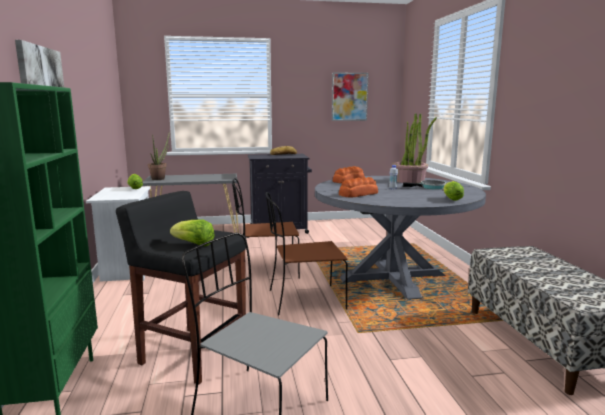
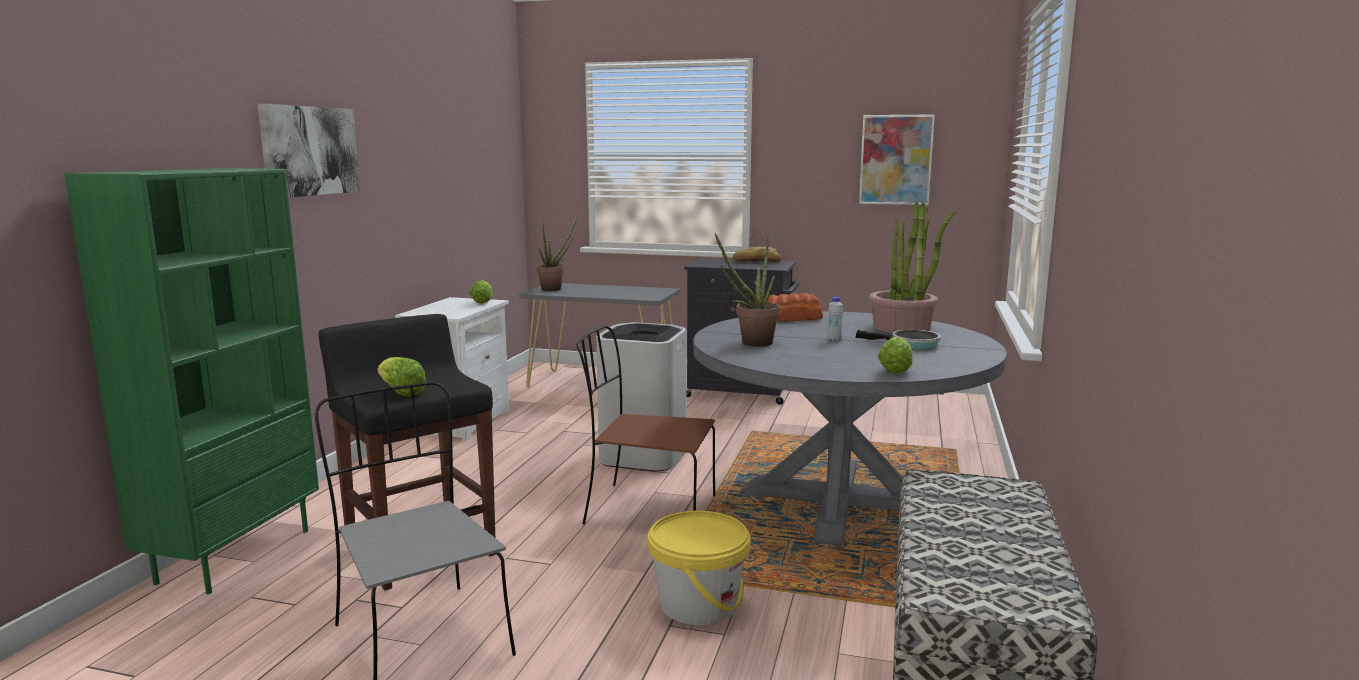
camera: 25 degrees right, 0 degrees up
brown chair [232,178,300,279] -> white trash can [596,322,687,471]
bread [339,177,378,198] -> potted plant [715,231,780,347]
none -> yellow bucket [648,511,751,625]

